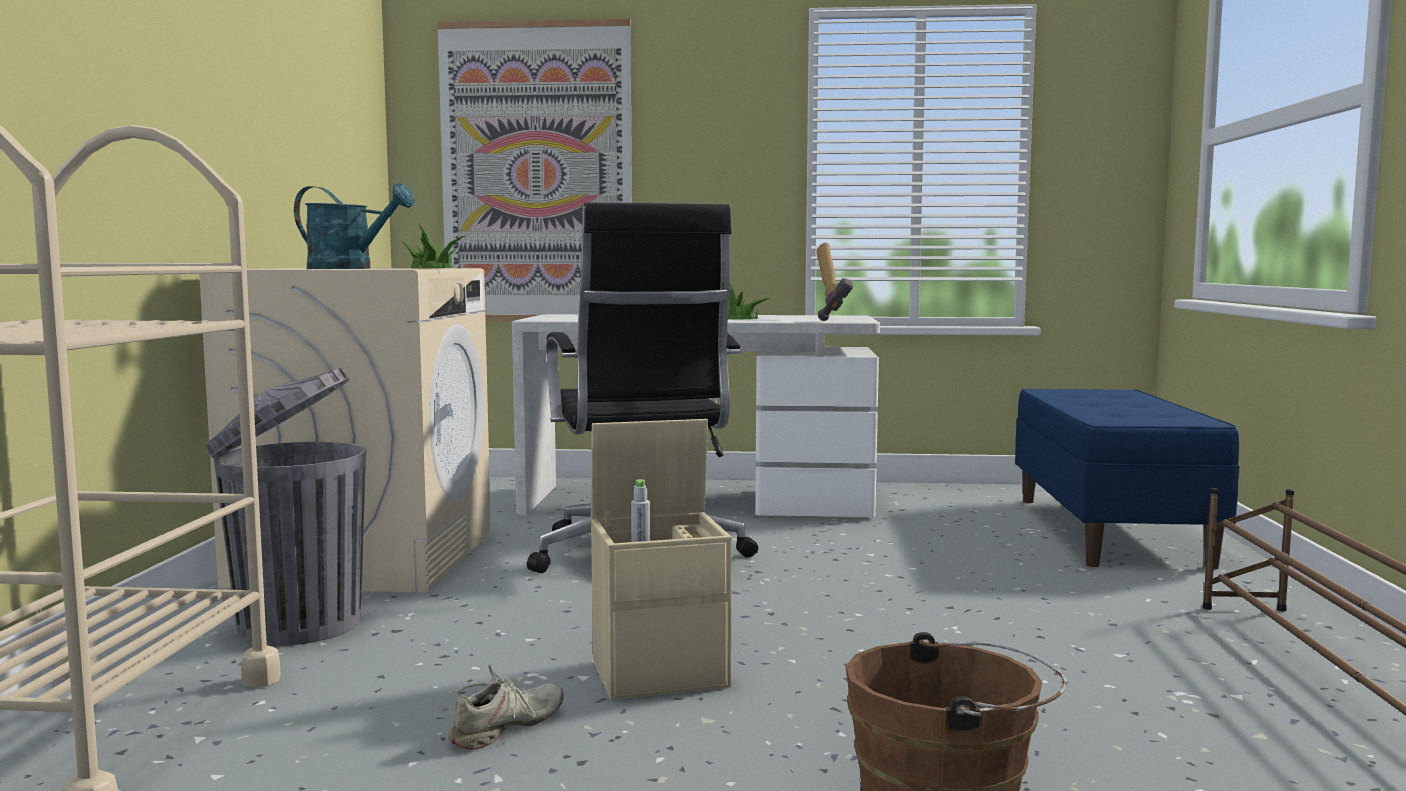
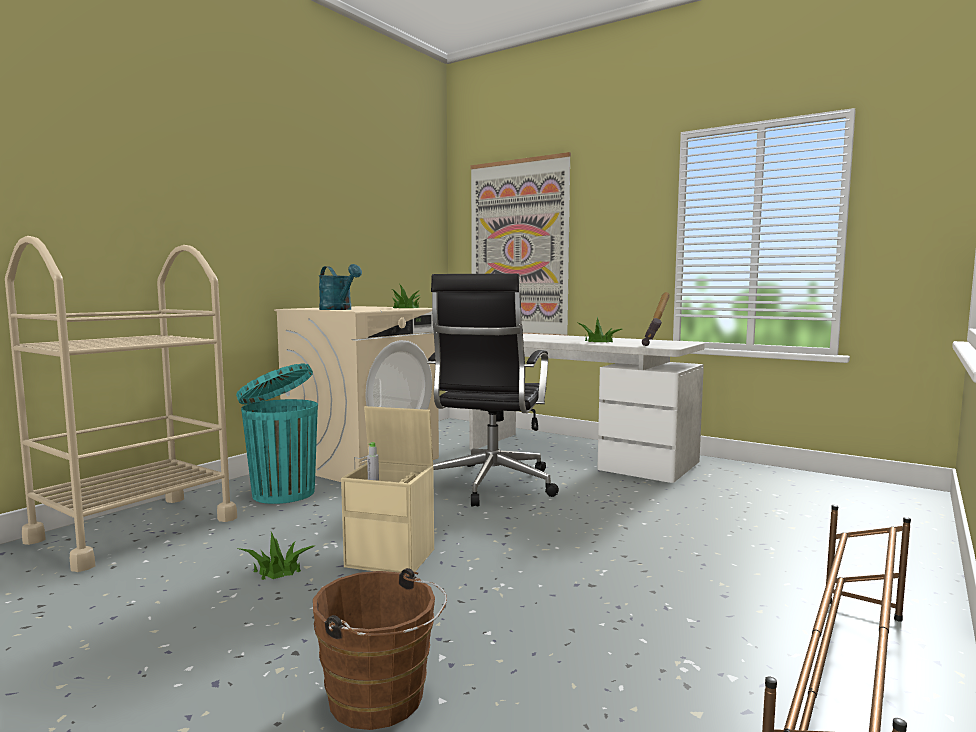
camera: 30 degrees right, 0 degrees up
grey trash can [205,368,366,646] -> turquoise trash can [236,364,318,504]
beige shoe [448,664,564,750] -> potted plant [240,532,314,580]
blue bench [1015,389,1240,569] -> none

